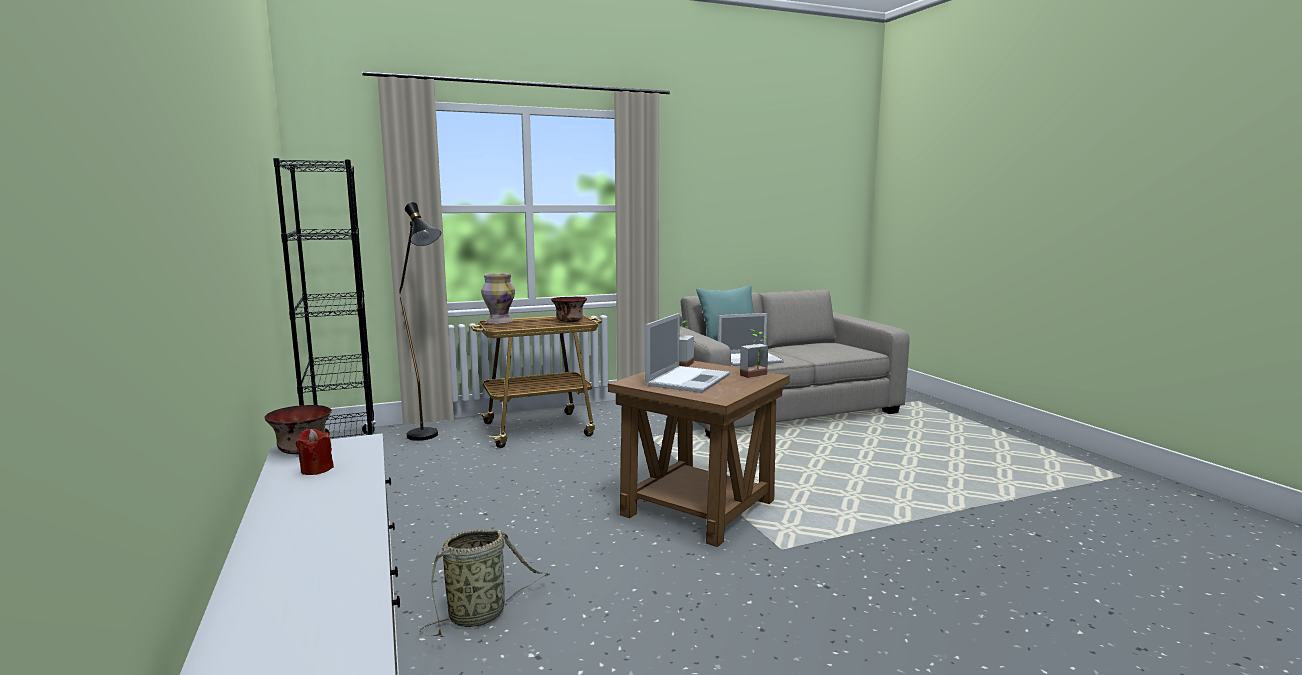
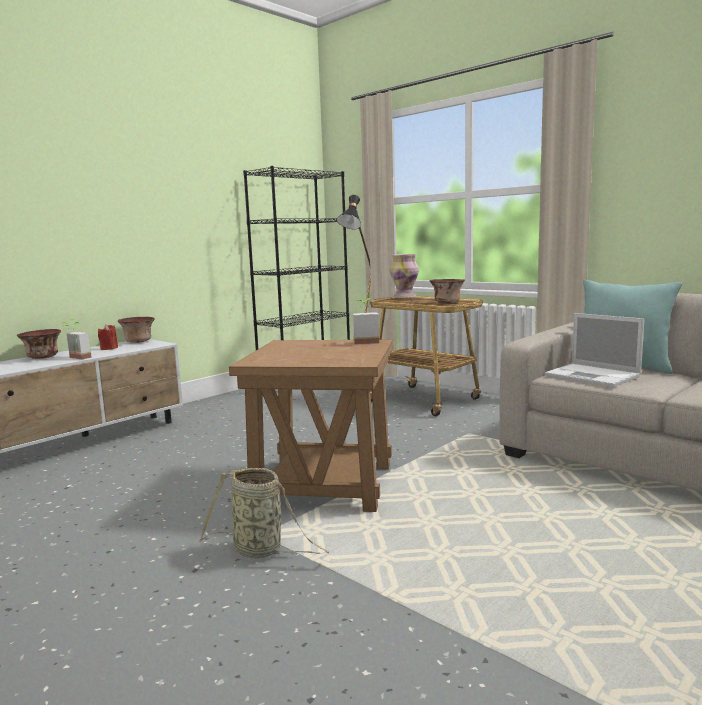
camera: 65 degrees right, 0 degrees up
basket [419,529,550,637] -> basket moved to [199,468,329,558]
laptop [645,313,730,393] -> none
potted plant [740,330,768,378] -> potted plant moved to [63,319,92,359]
none -> bowl [17,329,61,359]

